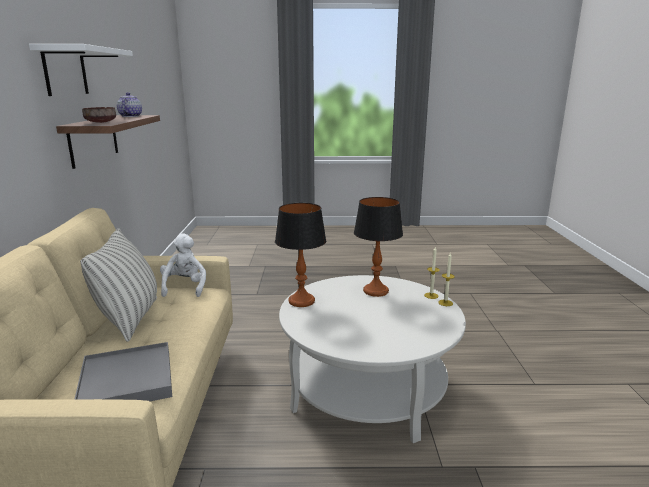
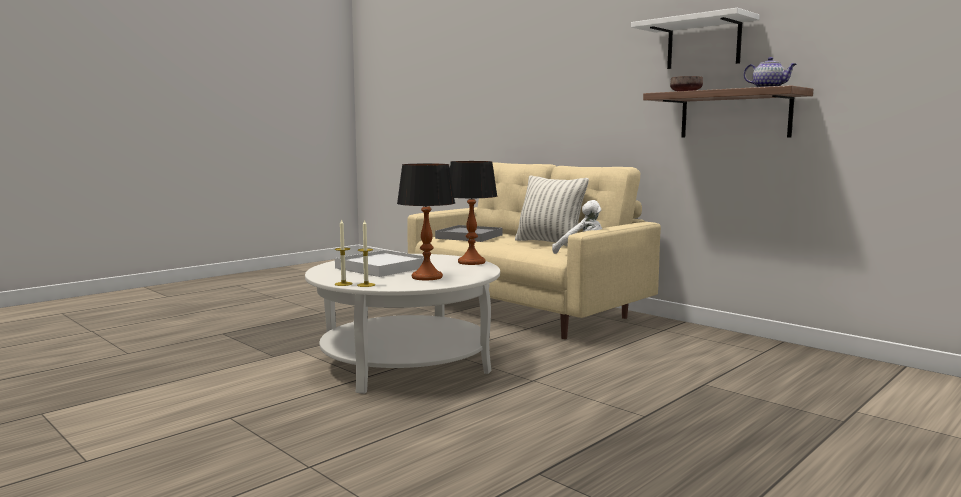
camera: 135 degrees right, 10 degrees down
none -> white tray [335,250,424,277]

